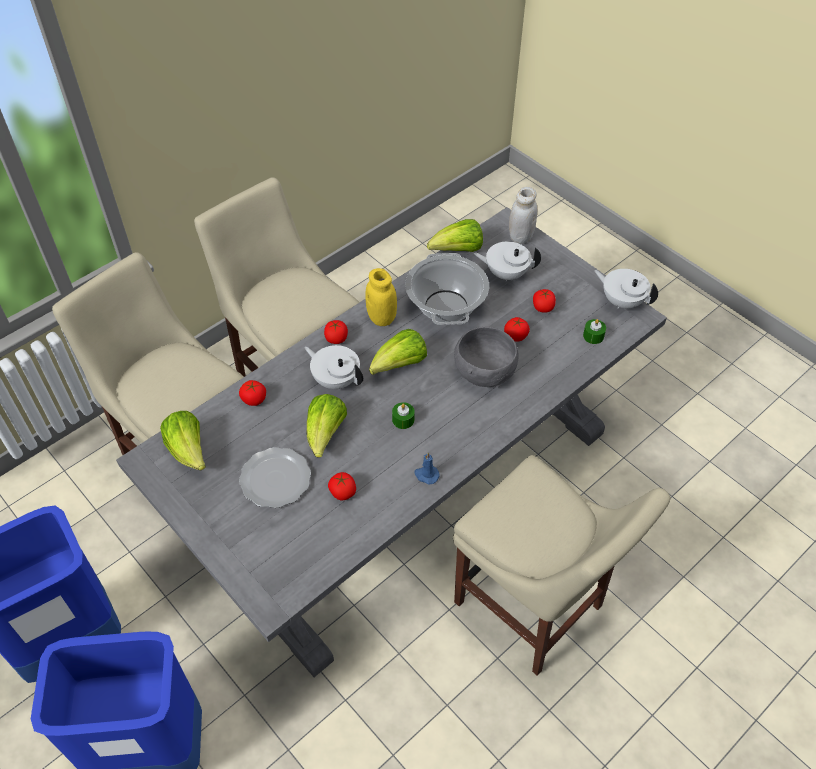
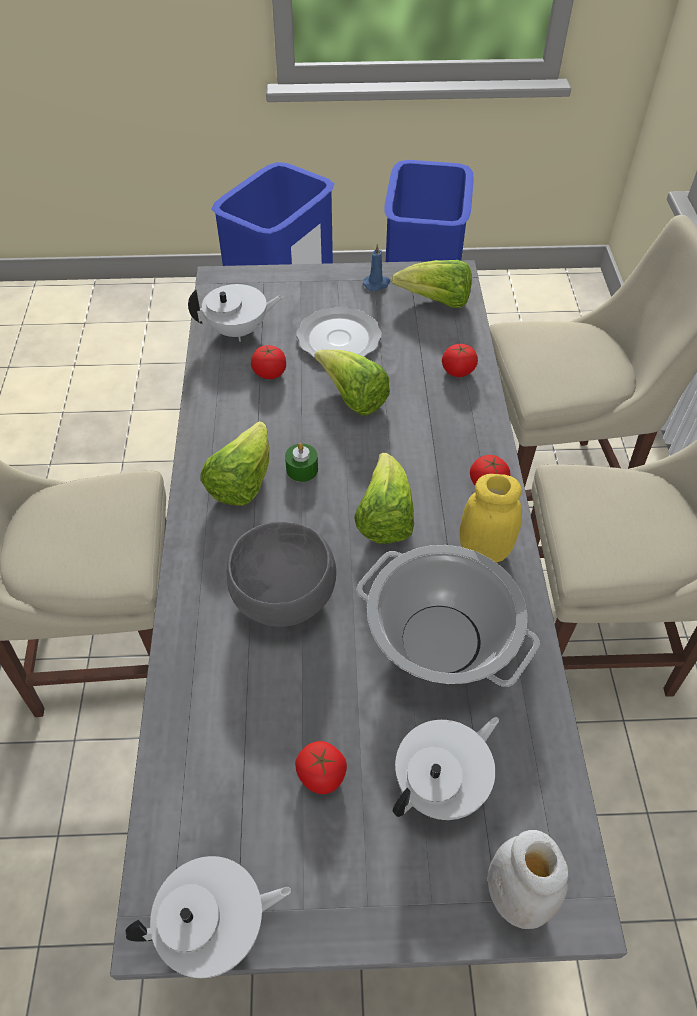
camera: 130 degrees right, 0 degrees up
white teapot [304,345,363,389] -> white teapot moved to [188,284,284,342]
blue candle [414,452,440,485] -> blue candle moved to [363,244,390,291]
lettuce [427,219,483,252] -> lettuce moved to [200,421,270,506]
tomato [504,317,530,342] -> none
green candle [583,319,606,344] -> none

